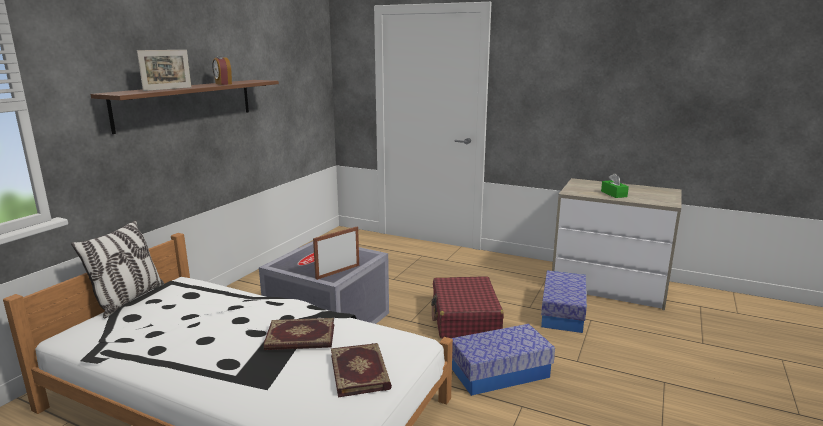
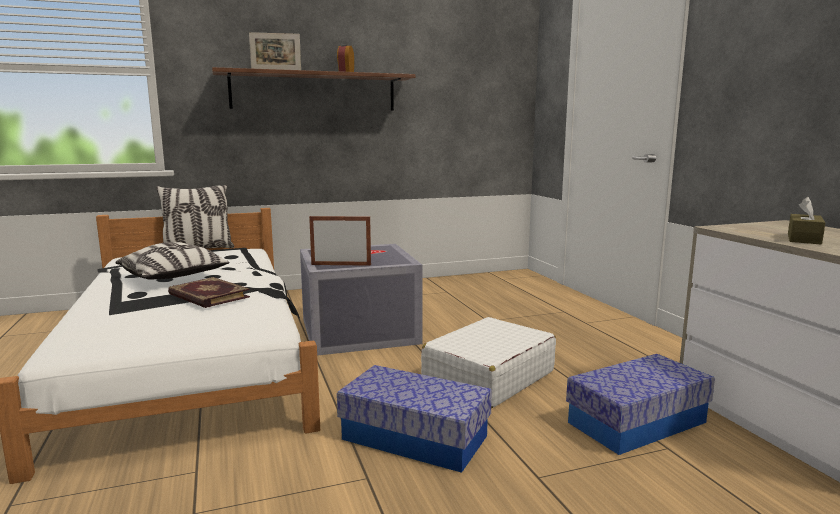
camera: 45 degrees right, 5 degrees down
book [331,343,392,398] -> none
red suitcase [431,276,504,339] -> white suitcase [421,317,556,408]
green tissue box [601,173,629,198] -> brown tissue box [788,197,825,244]
none -> pillow [115,242,230,280]

